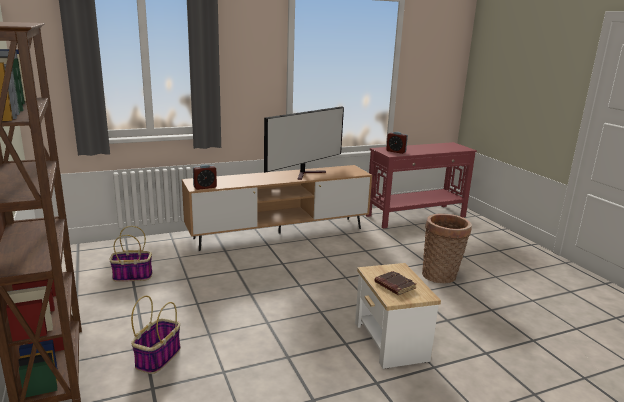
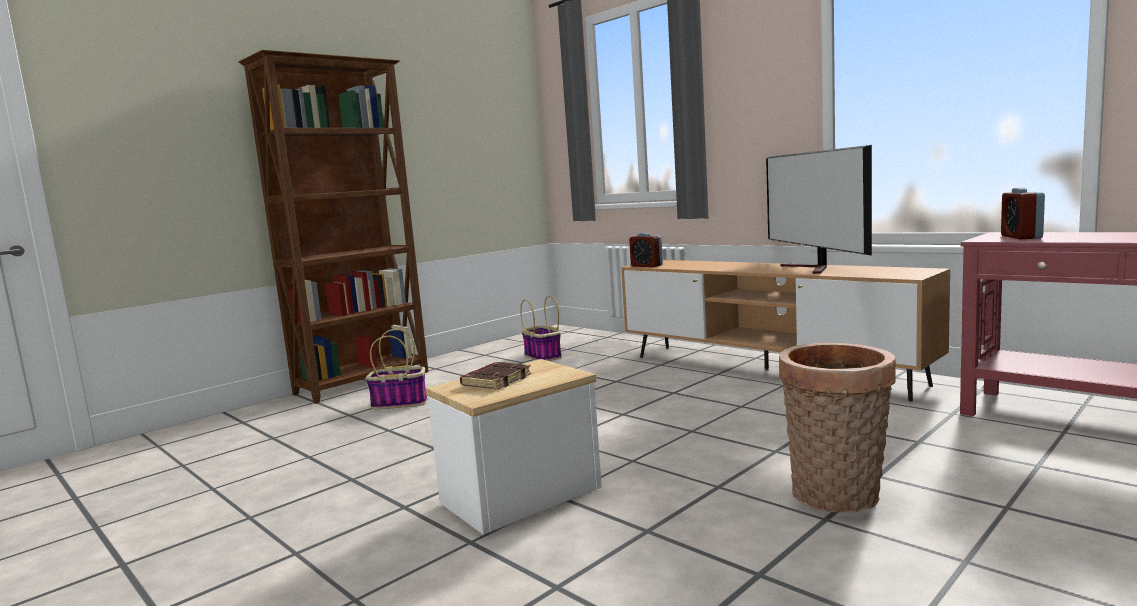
camera: 70 degrees right, 10 degrees down
television [264,106,344,180] -> television turned 60 degrees clockwise [766,145,872,274]

